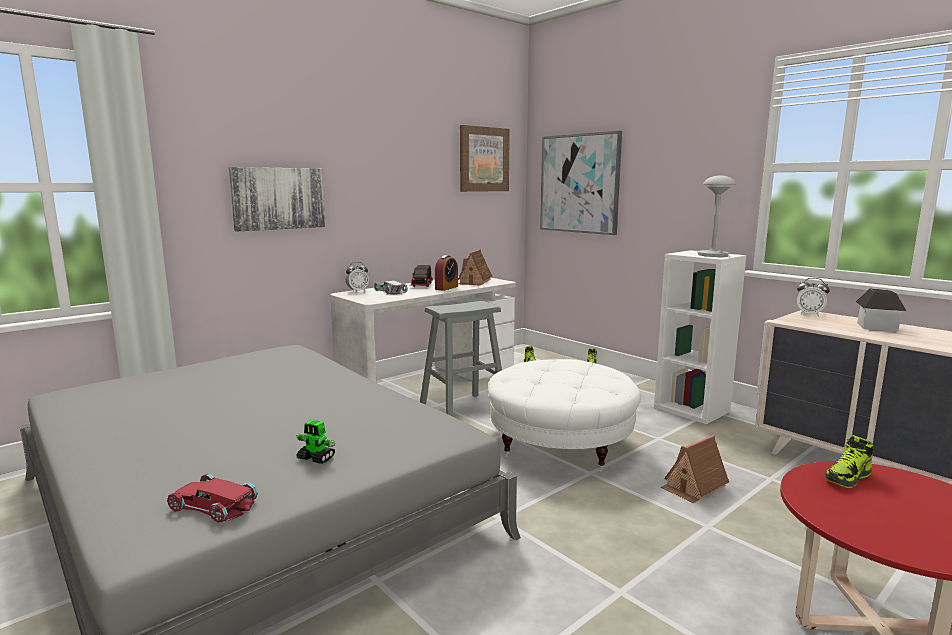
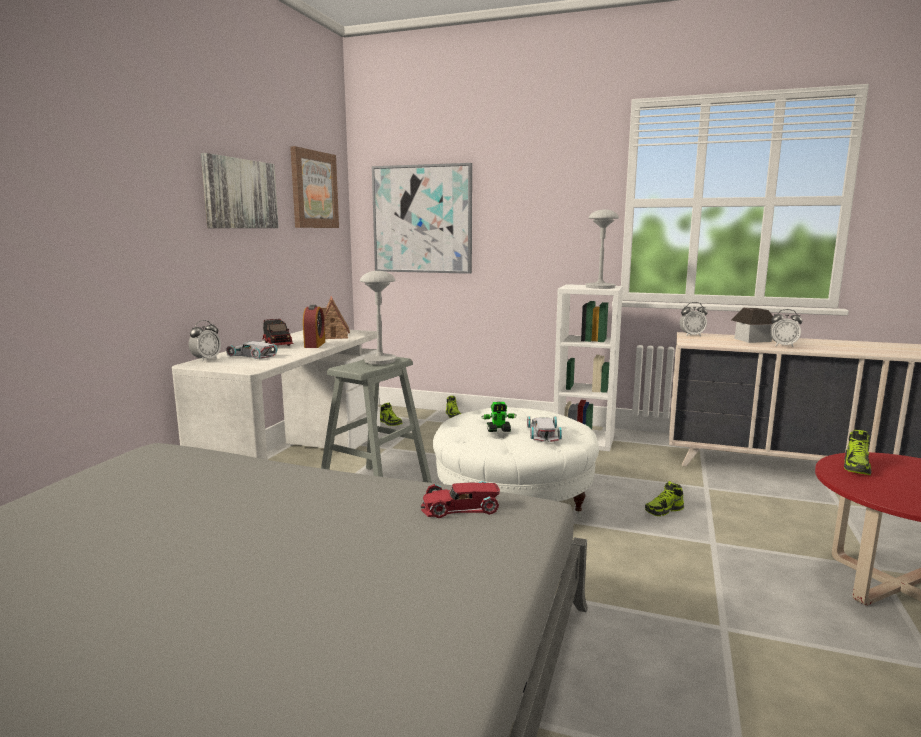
camera: 30 degrees left, 0 degrees up
red toy car [167,474,258,523] -> red toy car moved to [421,481,500,518]
picture [229,167,325,231] -> picture moved to [201,153,279,228]
toy robot [296,420,335,464] -> toy robot moved to [481,402,517,432]
toy house [661,435,729,503] -> shoe [645,481,684,516]
none -> grey table lamp [360,271,397,365]
none -> white toy car [527,416,562,442]
none -> alarm clock [770,309,802,347]

